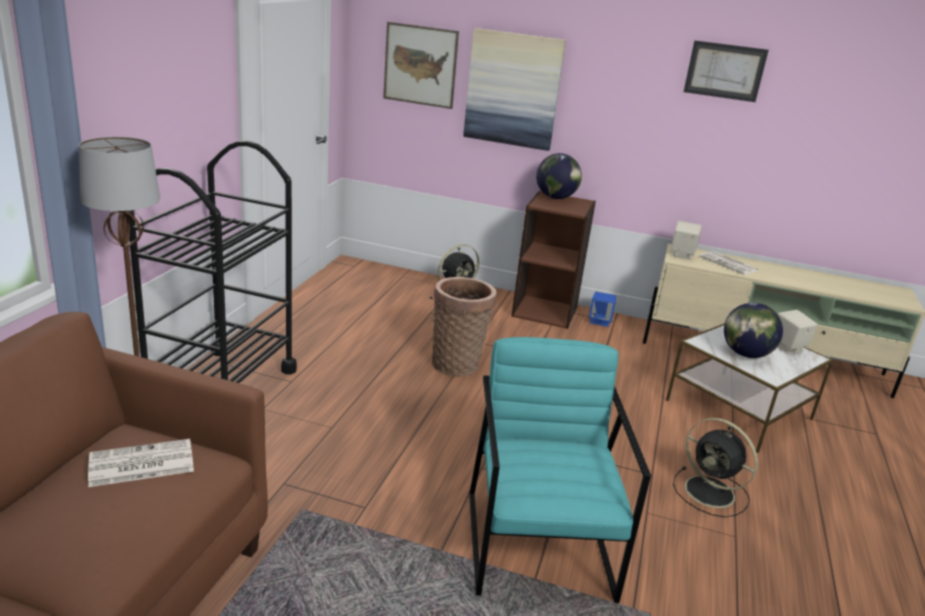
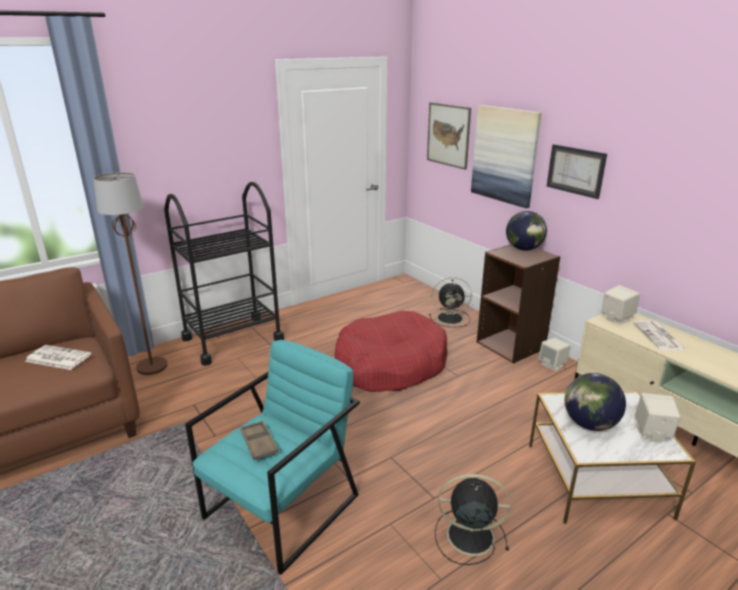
camera: 40 degrees right, 0 degrees up
basket [432,277,496,376] -> red dog bed [334,311,448,392]
blue speaker [589,292,616,327] -> beige speaker [538,338,571,371]
black fan [673,418,758,517] -> black fan turned 105 degrees clockwise [435,474,511,565]
picture [684,40,769,102] -> picture moved to [546,144,607,199]
none -> brown tray [240,421,278,460]

